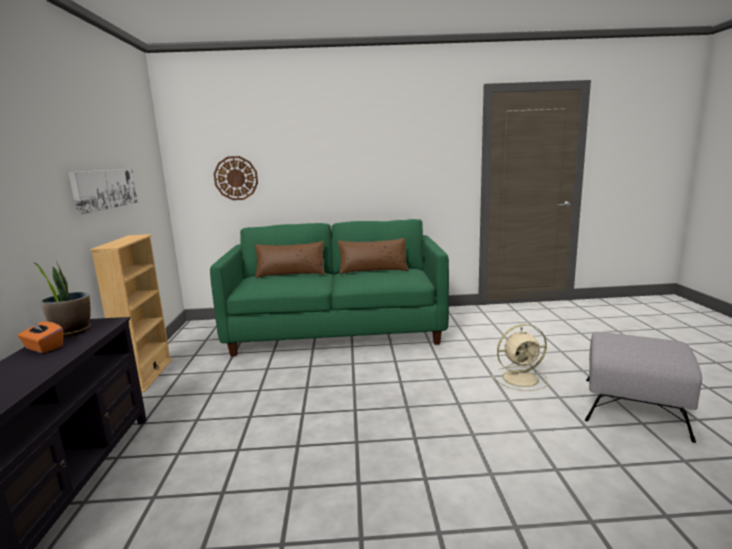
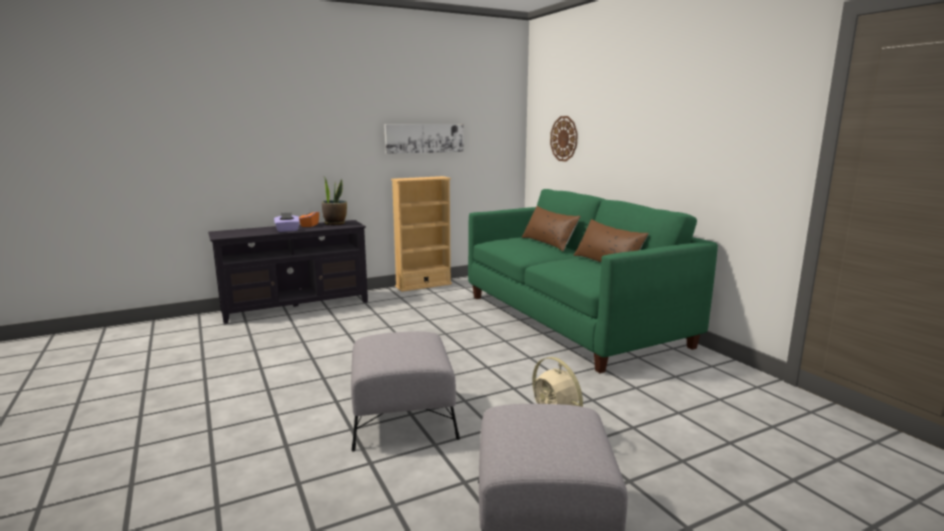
camera: 65 degrees right, 0 degrees up
none -> purple tissue box [274,212,300,232]
none -> grey ottoman [351,331,460,451]

